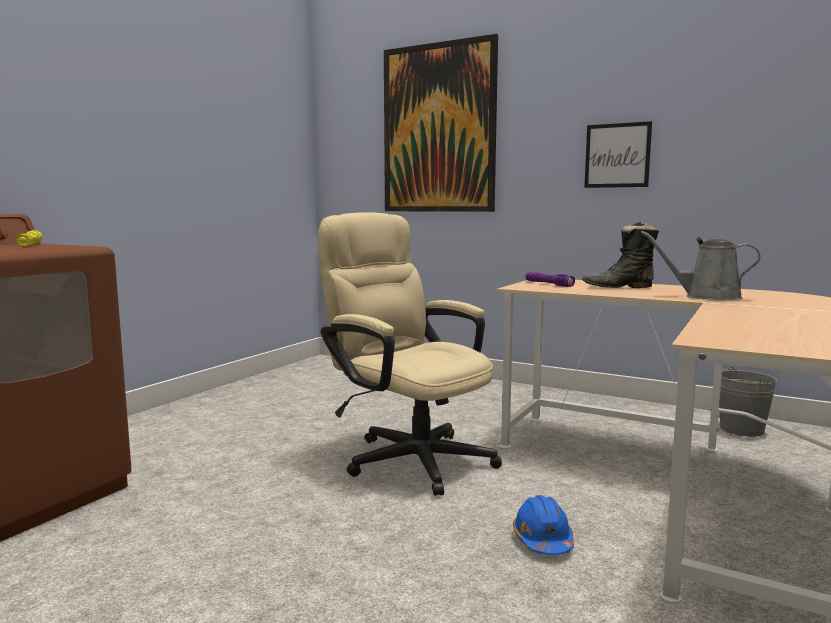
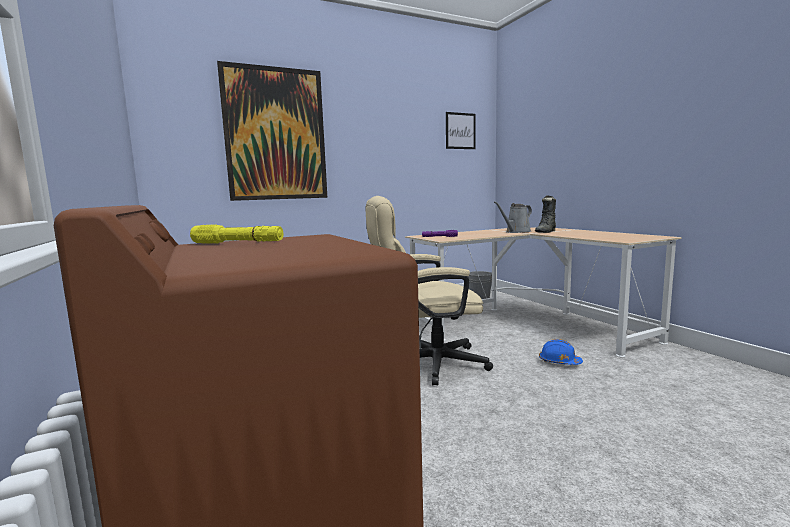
camera: 55 degrees left, 0 degrees up
black boot [582,222,659,288] -> black boot moved to [535,195,556,233]
picture [584,121,652,188] -> picture moved to [446,112,475,149]

